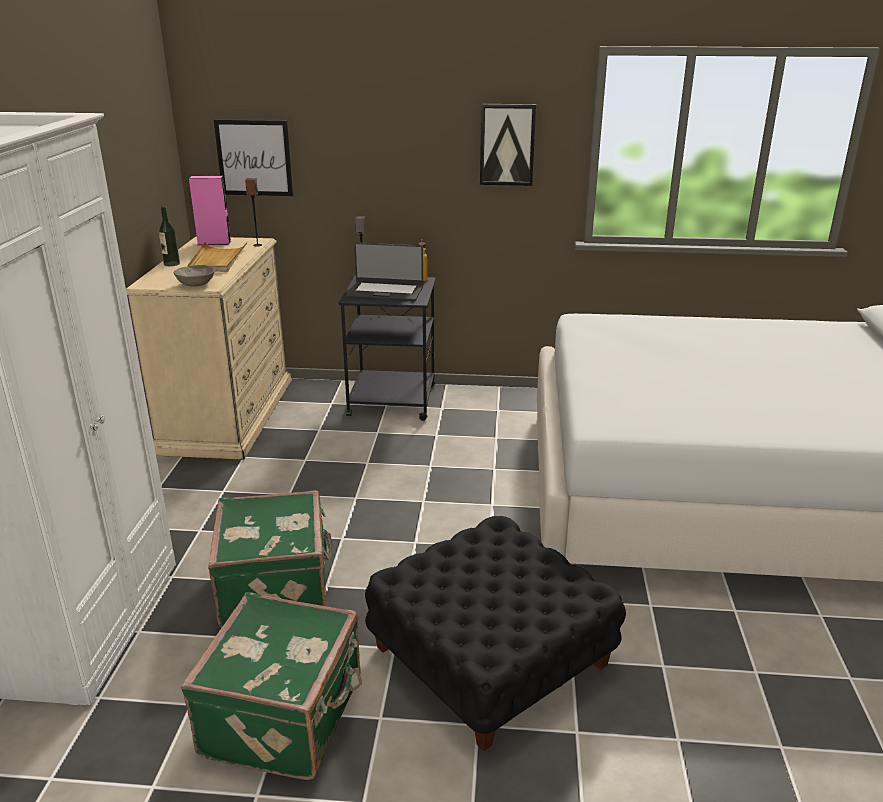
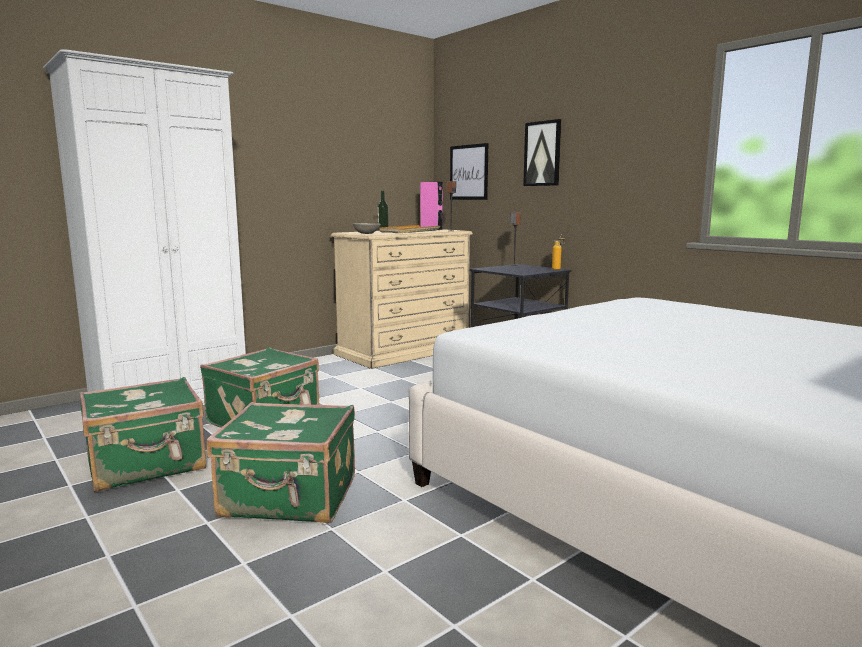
camera: 45 degrees right, 15 degrees down
laptop [346,242,423,301] -> none
black ottoman [365,516,626,751] -> green suitcase [207,402,355,523]
picture [480,104,536,186] -> picture moved to [523,119,561,186]

